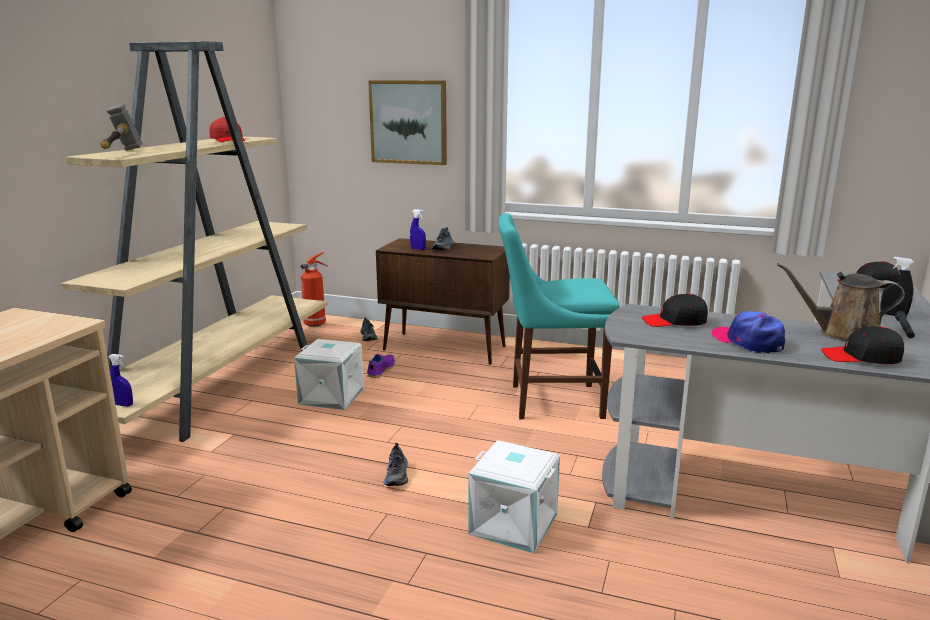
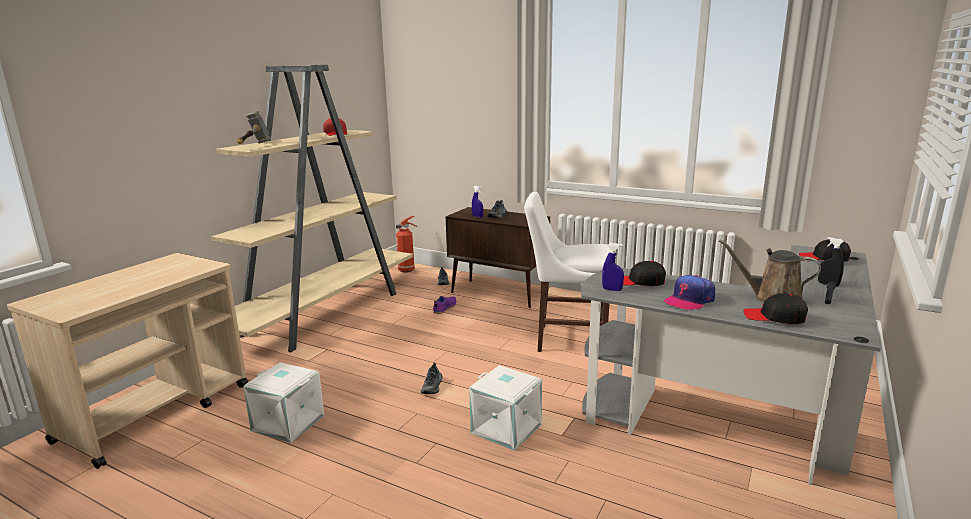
camera: 10 degrees right, 0 degrees up
blue spray bottle [108,354,133,407] -> blue spray bottle moved to [602,243,624,291]
white storage box [294,339,364,410] -> white storage box moved to [243,362,324,443]
picture [368,80,447,165] -> none
turquoise chair [499,213,620,419] -> white chair [524,192,610,352]
cap [711,311,785,353] -> cap turned 105 degrees counterclockwise [664,275,715,311]

